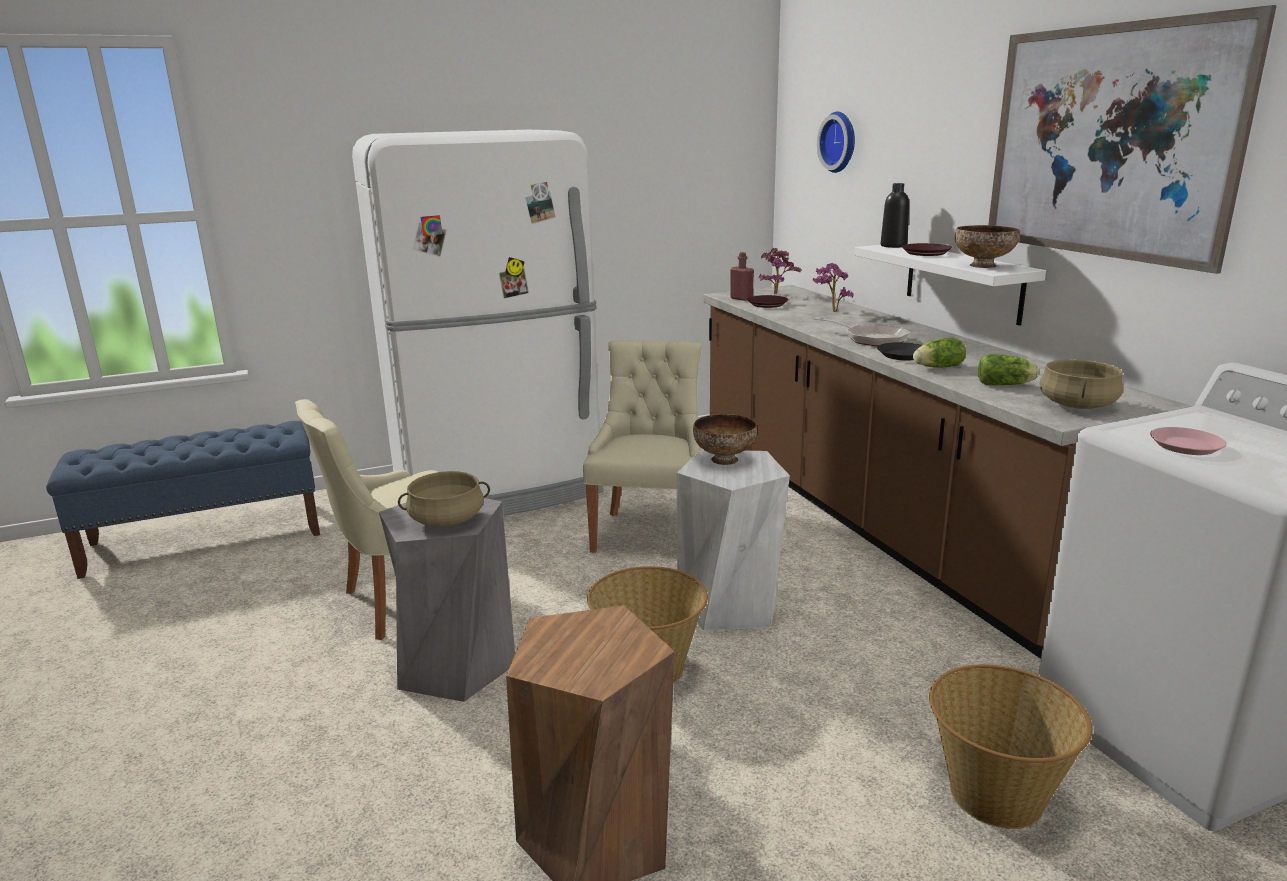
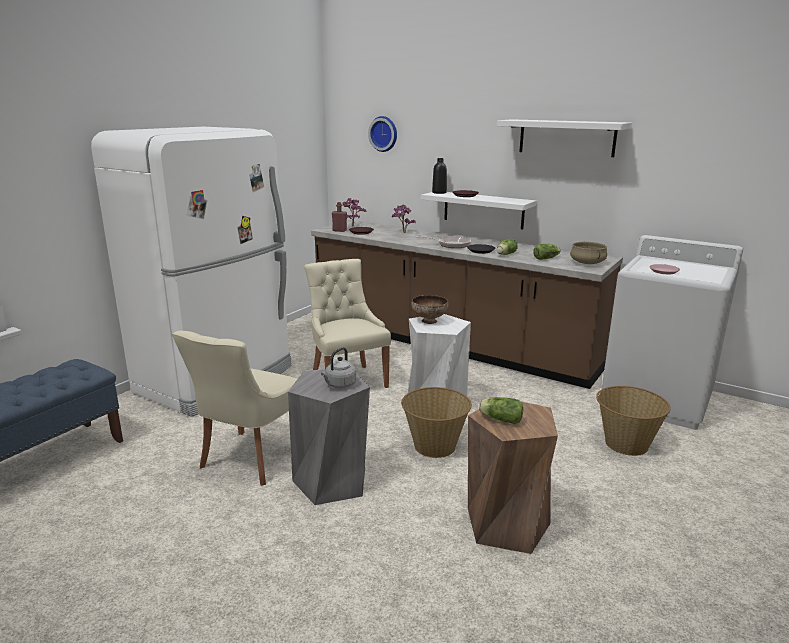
camera: 35 degrees left, 0 degrees up
beige cooking pot [398,471,490,527] -> grey kettle [321,347,356,388]
bowl [955,225,1020,268] -> none
picture [988,5,1277,274] -> white shelf [497,119,632,157]
none -> lettuce [479,397,523,424]

